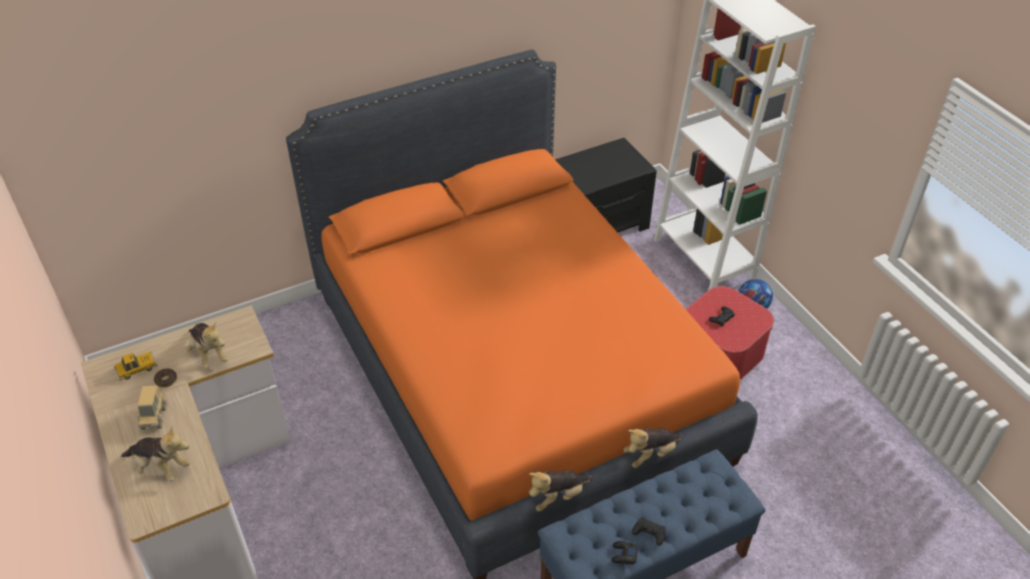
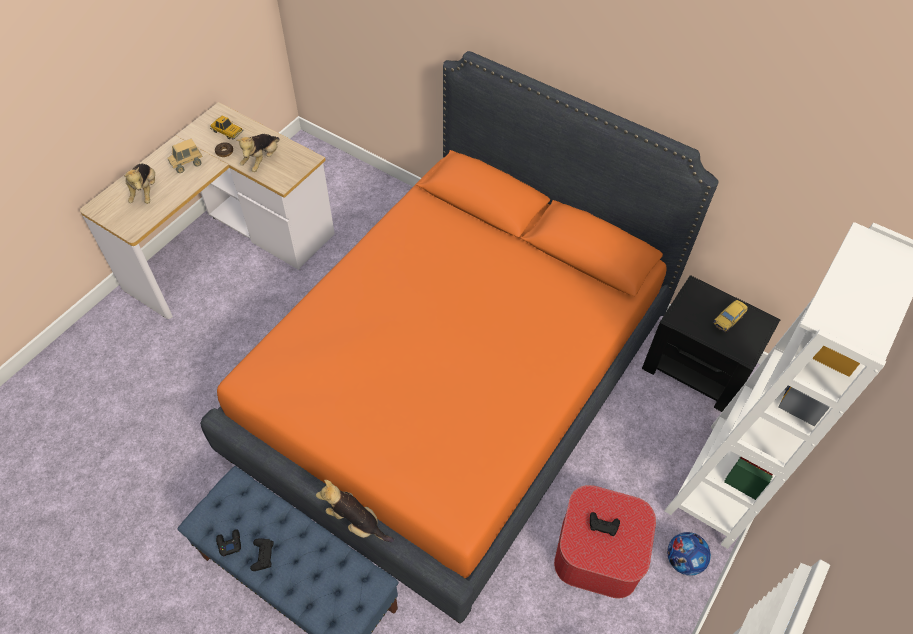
camera: 60 degrees right, 10 degrees up
plush toy [529,471,593,512] -> none
none -> toy car [713,300,748,333]

